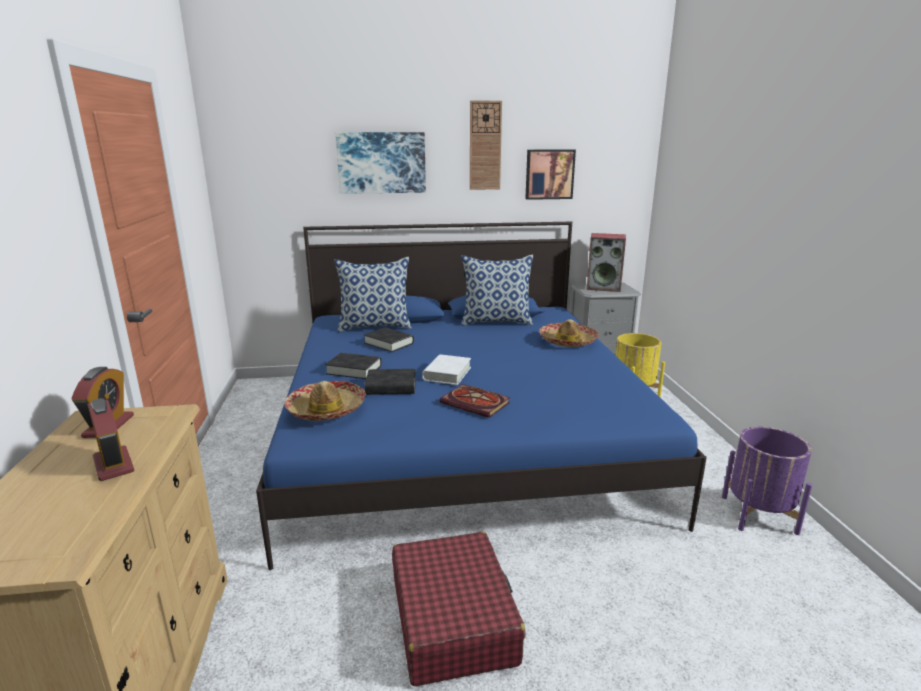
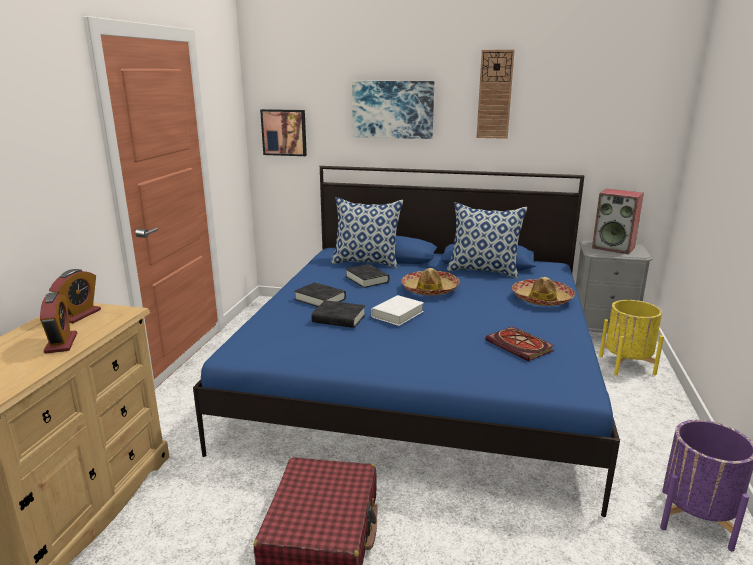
camera: 20 degrees right, 0 degrees up
hat [285,381,366,421] -> hat moved to [401,268,460,295]
book [440,384,510,418] -> book moved to [485,326,555,361]
picture [525,149,576,200] -> picture moved to [260,109,307,156]

